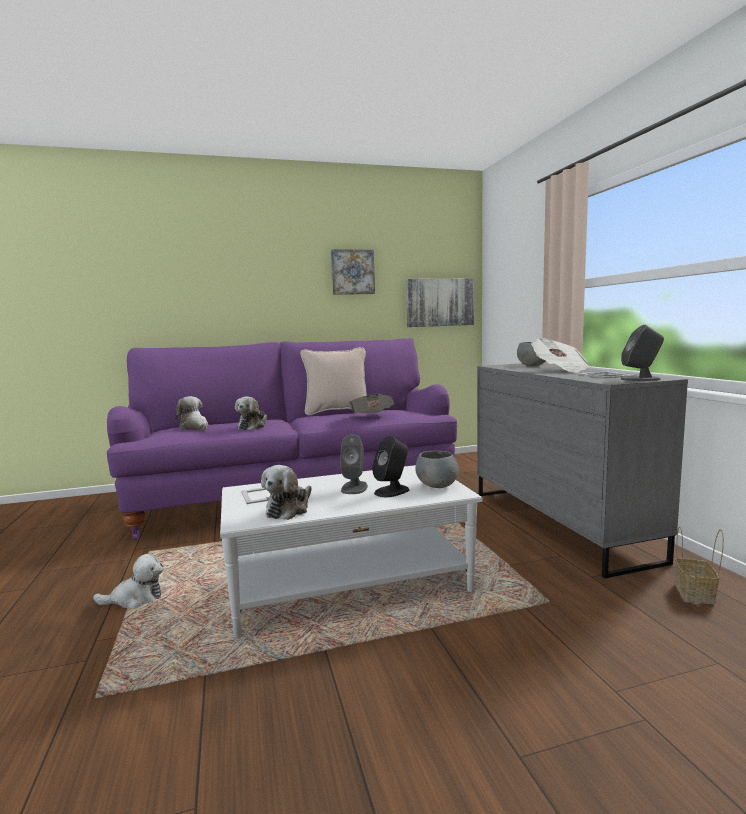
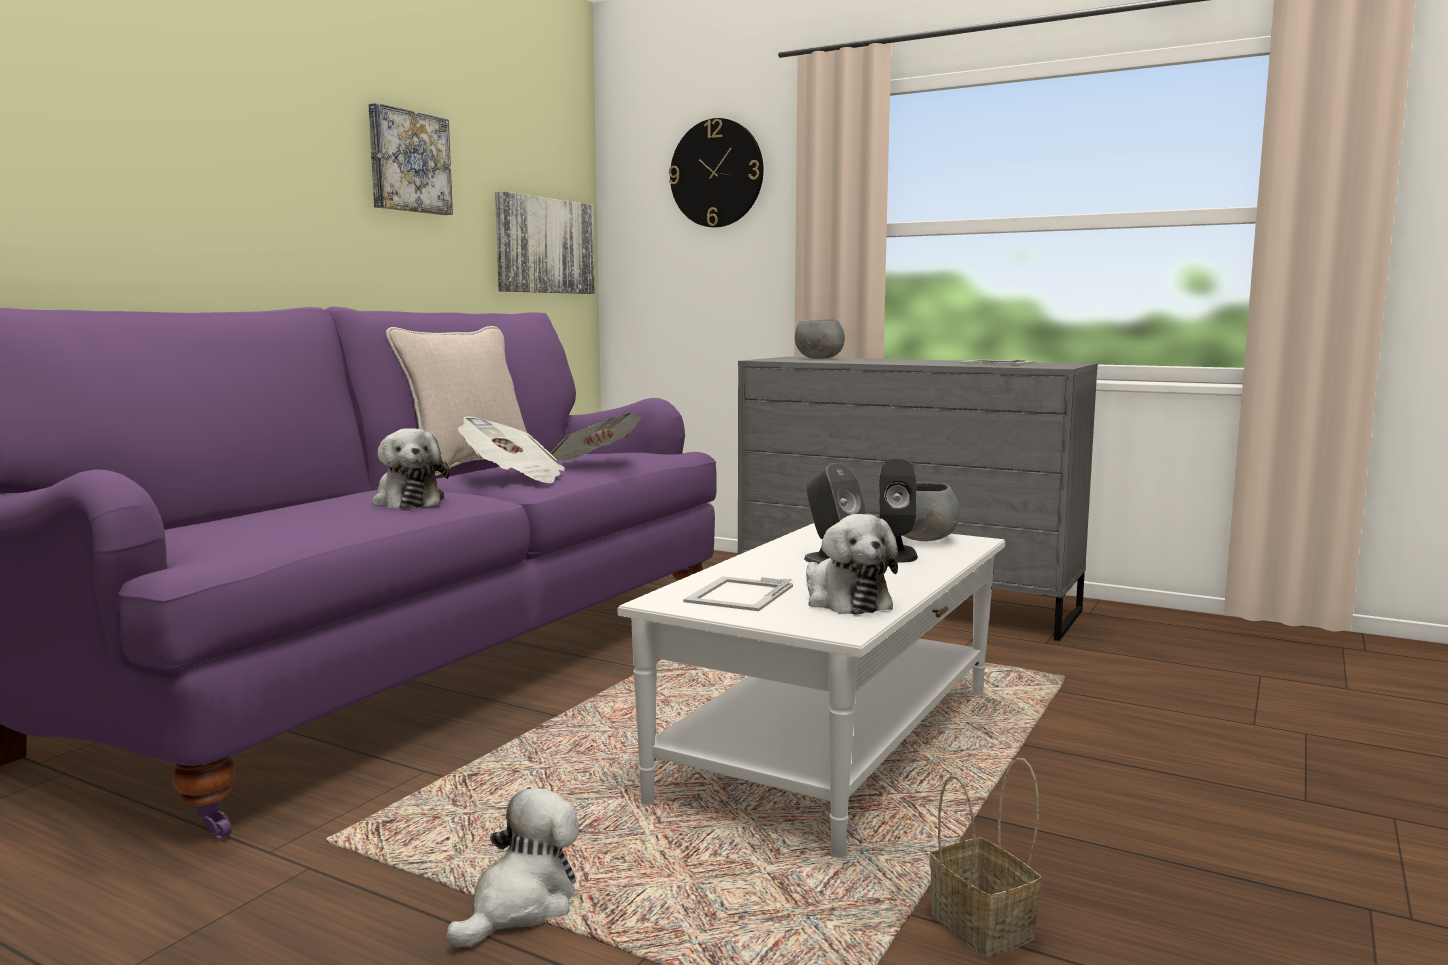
camera: 45 degrees left, 0 degrees up
plush toy [175,396,208,431] -> none
newspaper [531,338,591,373] -> newspaper moved to [458,416,565,484]
grey speaker [620,325,664,381] -> none
basket [675,526,724,604] -> basket moved to [930,758,1042,957]
none -> wall clock [669,118,763,227]

